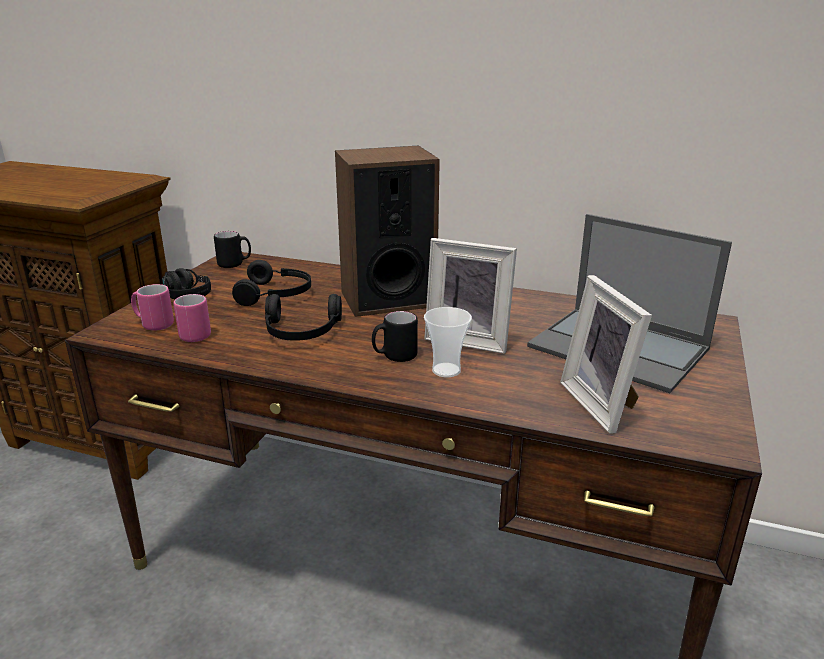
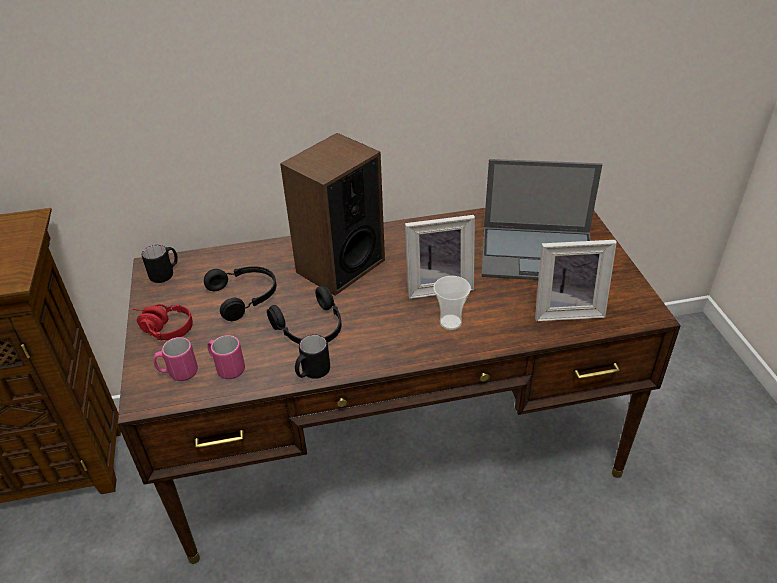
camera: 30 degrees left, 15 degrees up
black headphones [162,268,211,299] -> red headphones [132,304,193,340]
black mug [372,311,418,362] -> black mug moved to [295,334,330,379]
picture frame [560,275,652,434] -> picture frame turned 45 degrees counterclockwise [535,240,617,321]

